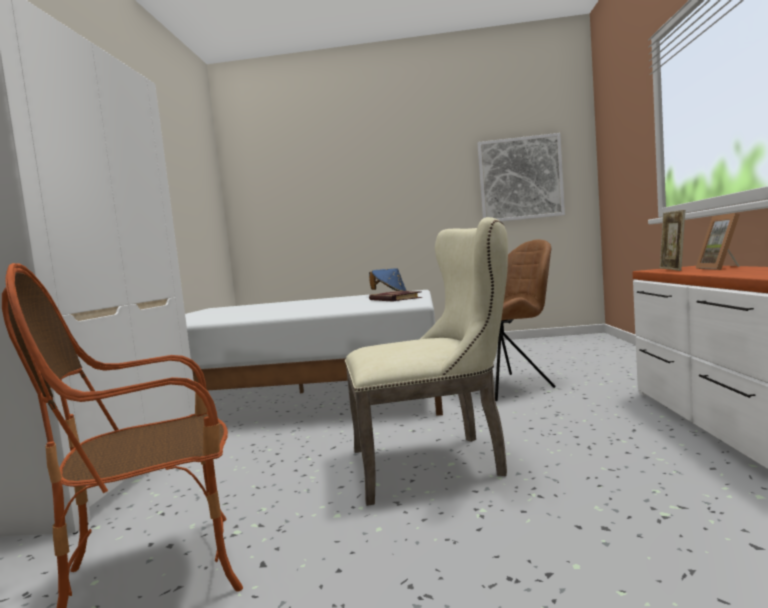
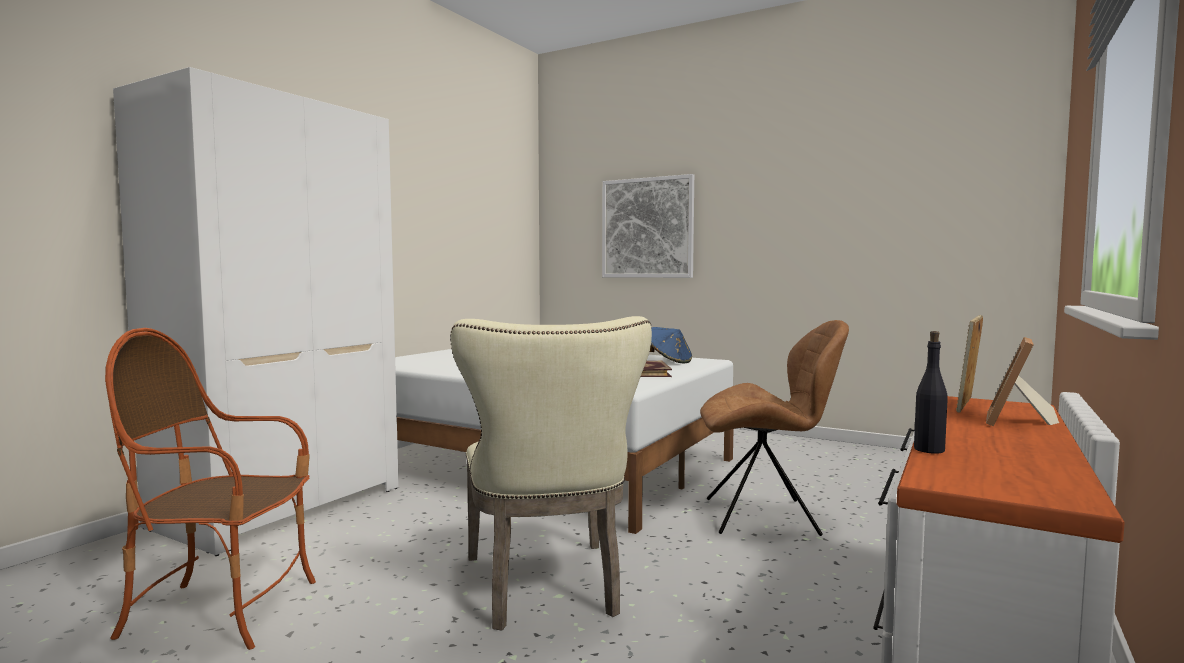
camera: 25 degrees right, 0 degrees up
beige chair [345,217,508,506] -> beige chair turned 60 degrees clockwise [450,316,652,631]
picture [478,133,565,221] -> picture moved to [602,174,694,278]
none -> black bottle [914,331,948,454]

